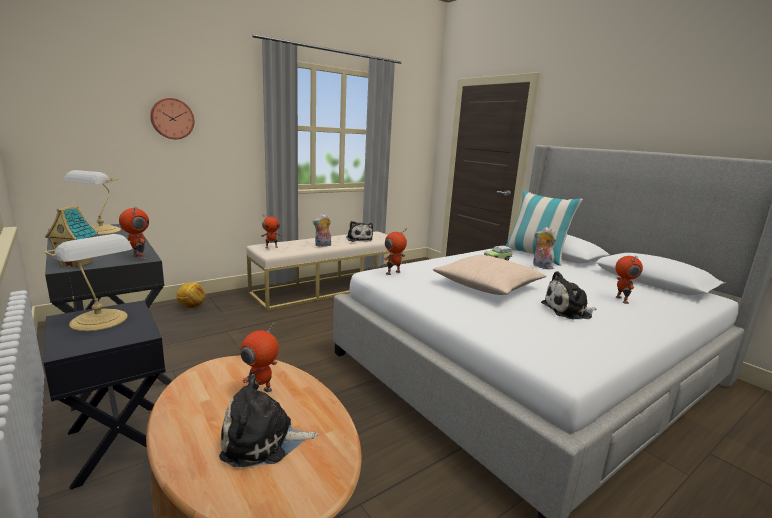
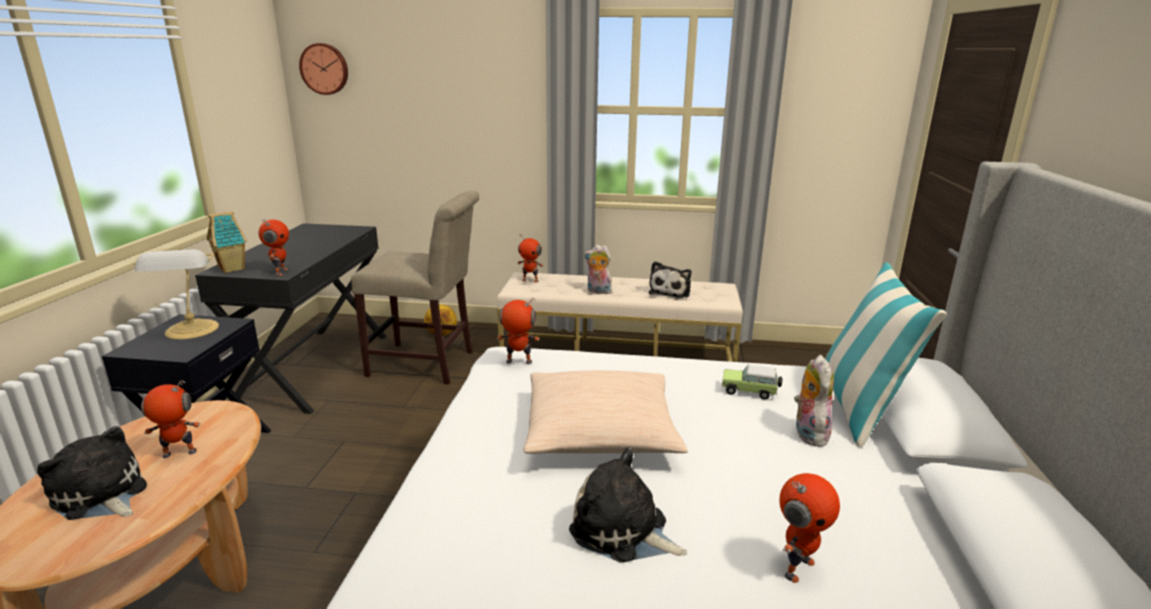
camera: 45 degrees right, 5 degrees up
table lamp [63,170,121,235] -> none
wall clock [150,98,194,139] -> wall clock moved to [299,43,348,95]
none -> beige chair [351,191,479,384]

